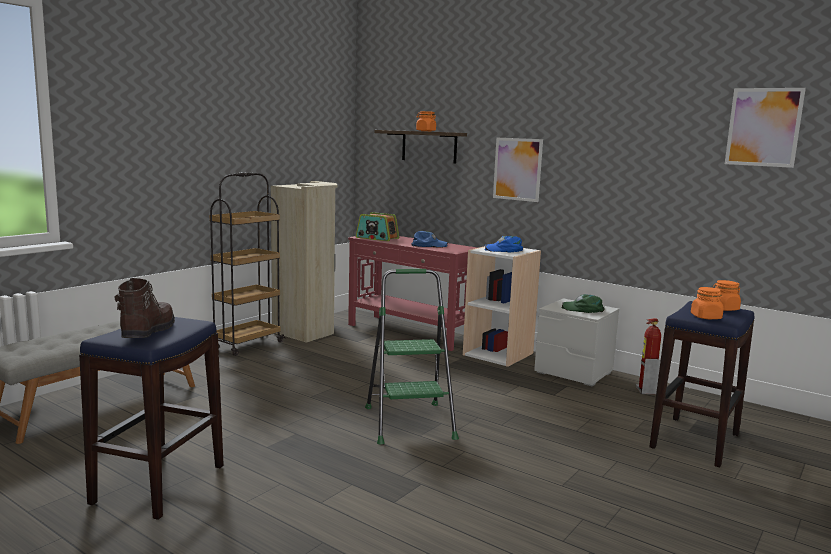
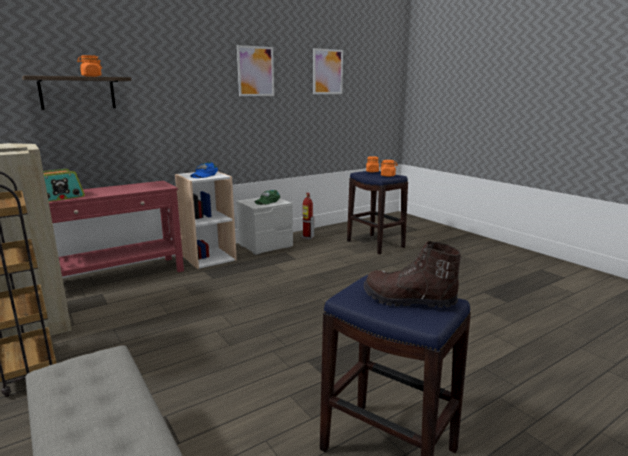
camera: 70 degrees left, 5 degrees up
green step ladder [365,269,459,444] -> none
blue cap [411,231,448,248] -> none
picture [493,138,543,202] -> picture moved to [237,45,274,96]

